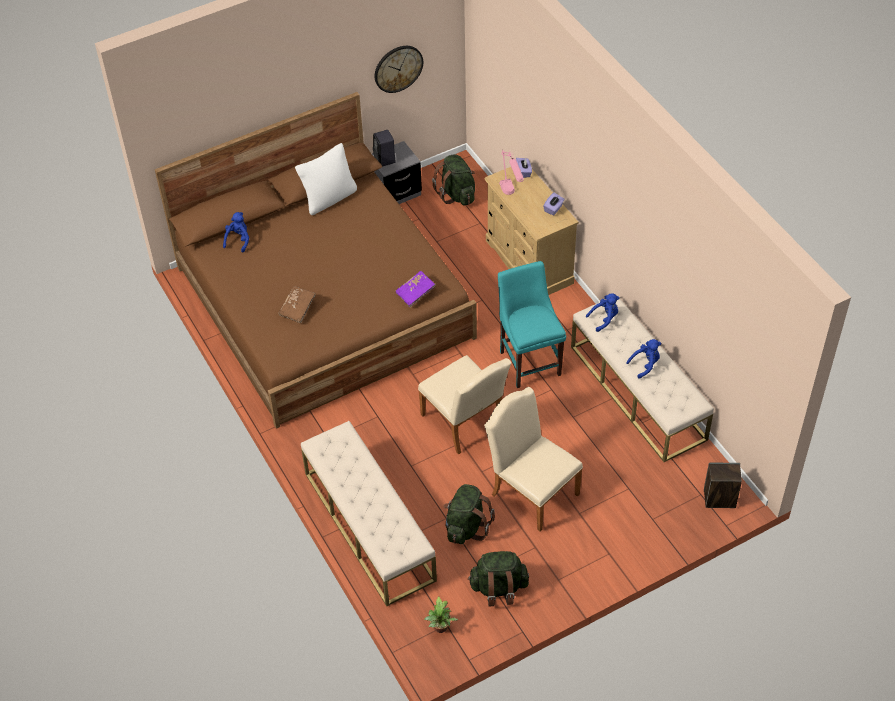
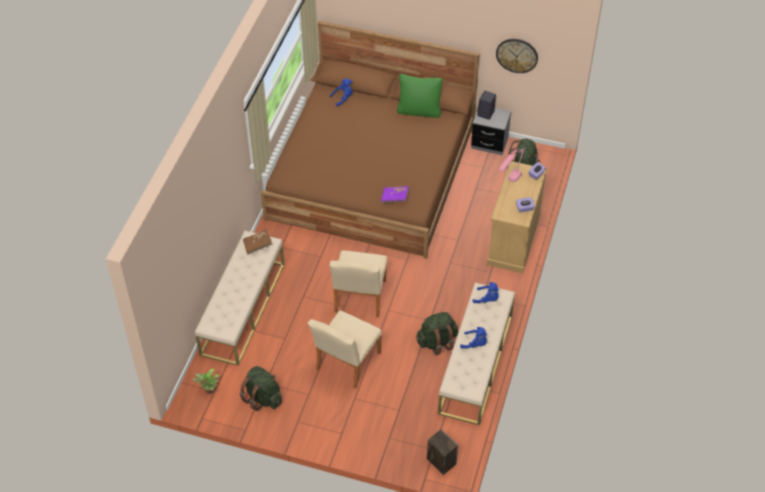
camera: 45 degrees right, 0 degrees up
brown book [279,286,316,323] -> brown book moved to [243,229,272,255]
white pillow [295,143,357,215] -> green pillow [397,74,443,118]
green backpack [444,484,495,544] -> green backpack moved to [416,312,458,355]
beige chair [484,387,583,532] -> beige chair turned 150 degrees counterclockwise [308,310,382,389]
turquoise chair [498,261,566,388] -> none

